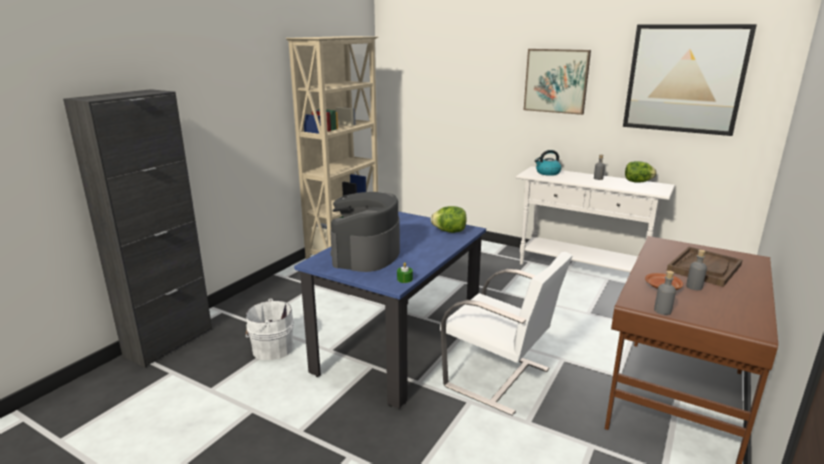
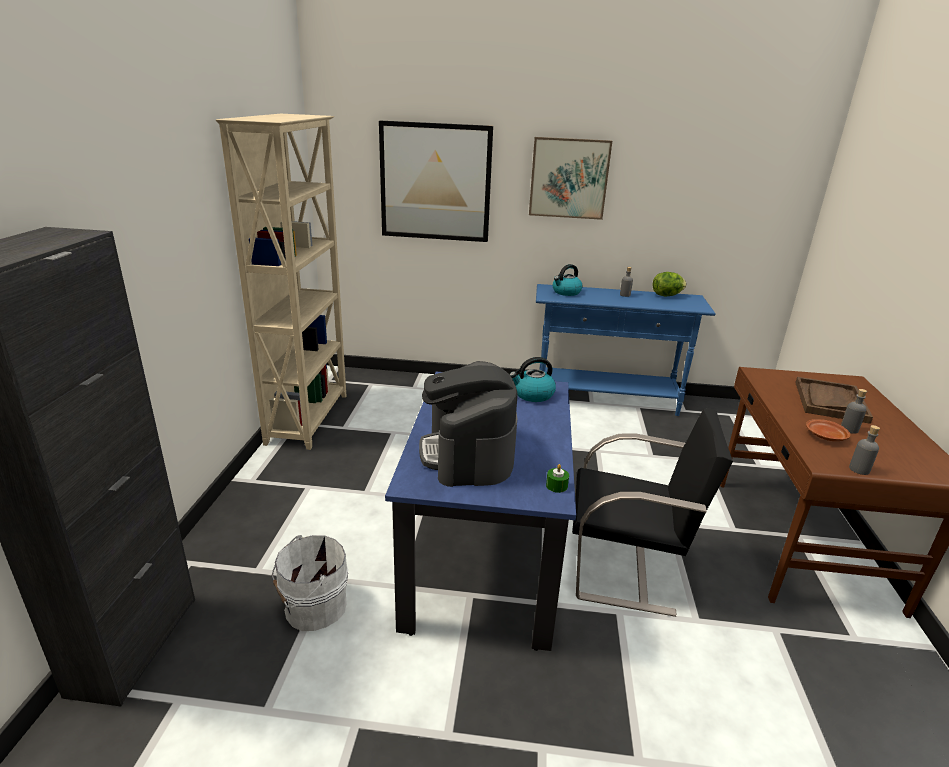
camera: 25 degrees left, 5 degrees up
lettuce [431,206,467,233] -> kettle [509,357,556,402]
white chair [440,252,573,416] -> black chair [572,408,733,617]
white console table [516,166,675,273] -> blue console table [536,284,715,416]
picture [623,24,757,136] -> picture moved to [379,121,493,242]

